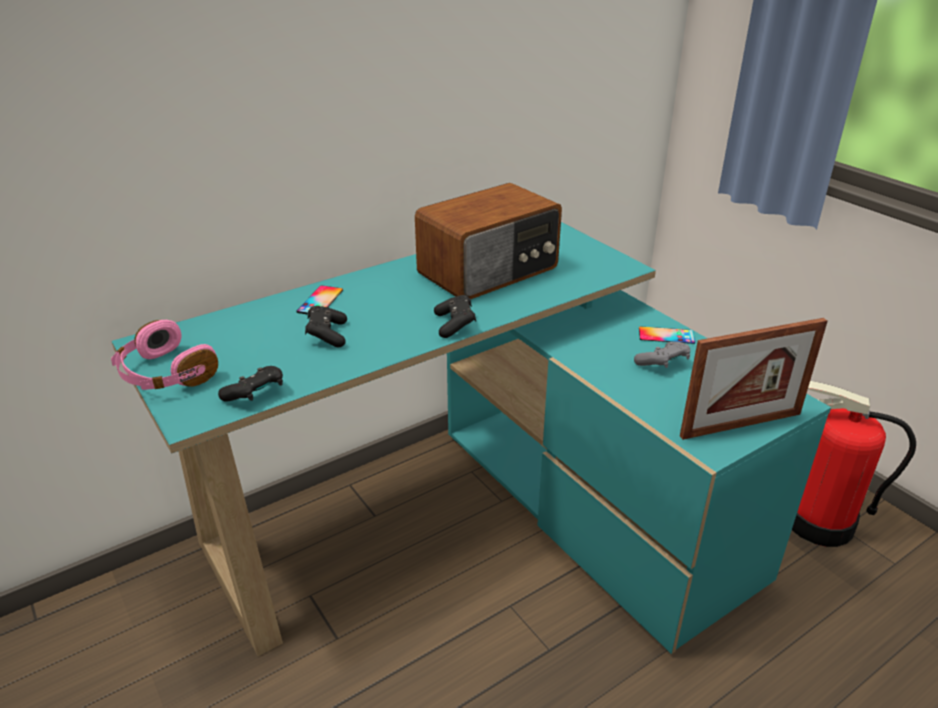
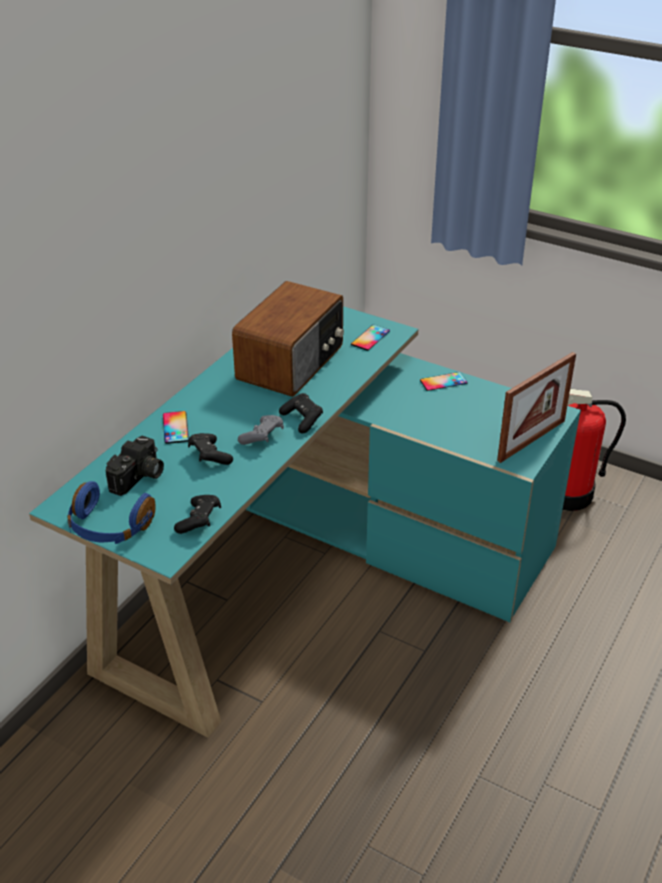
camera: 25 degrees left, 5 degrees up
pink headphones [111,320,218,390] -> blue headphones [67,481,156,544]
grey game controller [634,342,690,368] -> grey game controller moved to [238,415,284,445]
none -> camera [105,436,164,496]
none -> phone [351,324,390,351]

